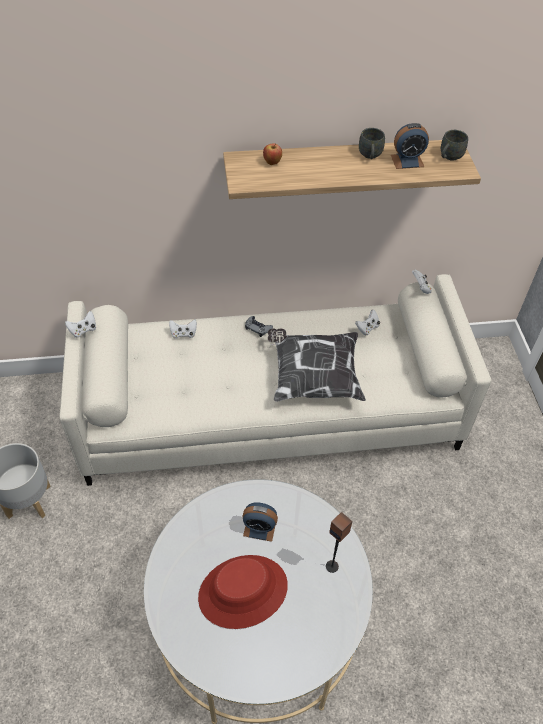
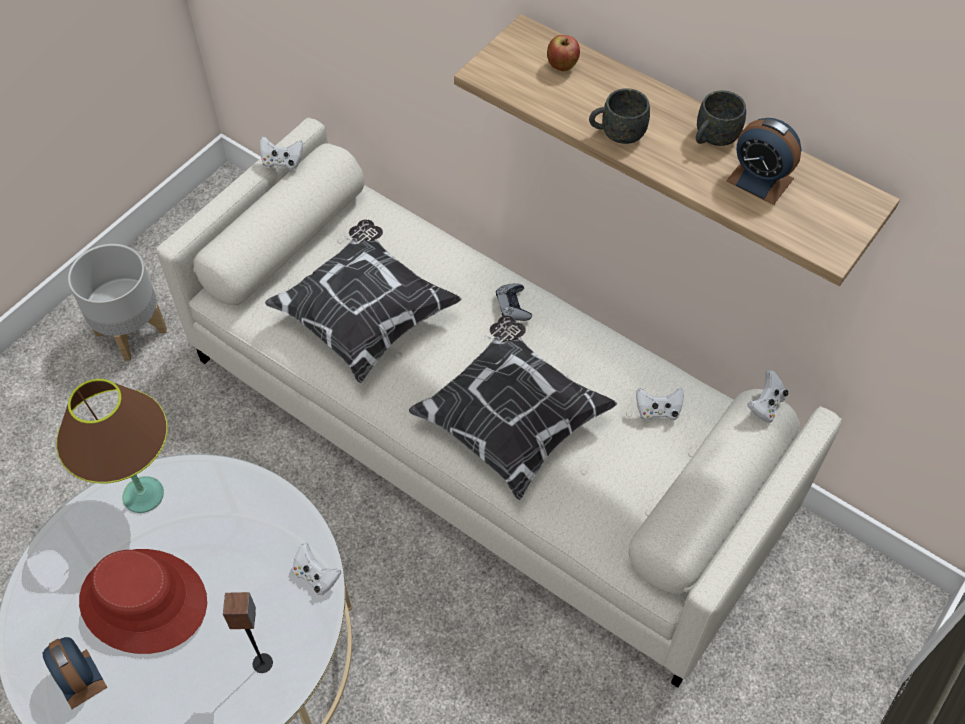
camera: 45 degrees right, 5 degrees up
white game controller [169,319,197,338] -> white game controller moved to [292,542,341,596]
alarm clock [242,502,278,542] -> alarm clock moved to [43,637,107,709]
grey mug [440,130,468,161] -> grey mug moved to [589,88,650,144]
none -> brown table lamp [56,379,168,513]
none -> pillow [265,219,462,383]

